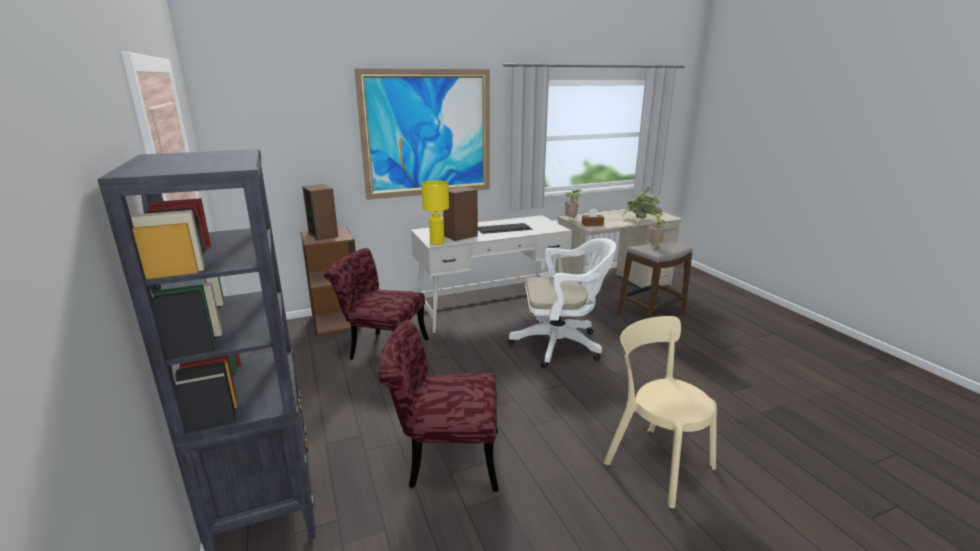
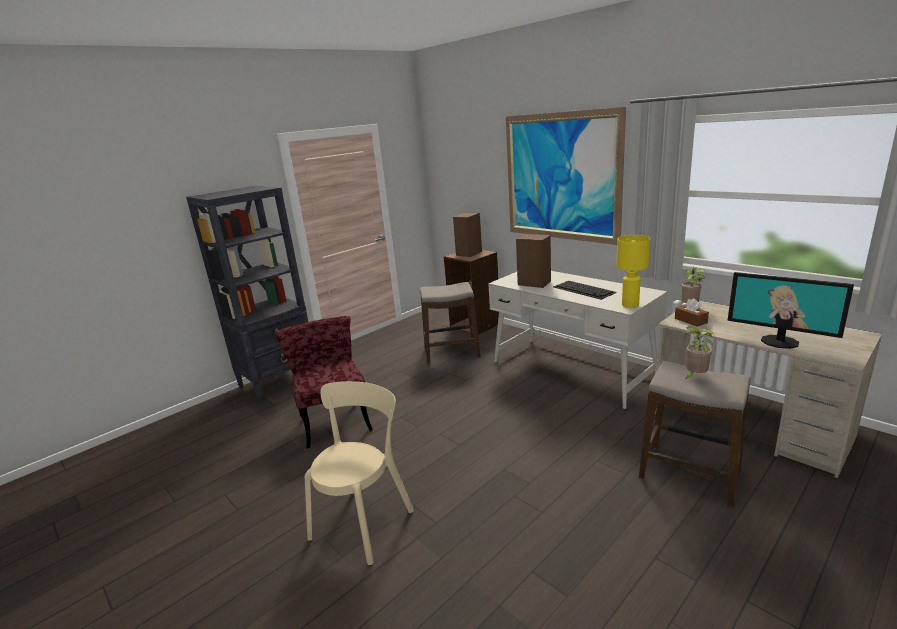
camera: 70 degrees right, 0 degrees up
red chair [324,248,429,360] -> stool [420,282,481,364]
yellow table lamp [421,180,449,245] -> yellow table lamp moved to [616,235,650,308]
white office chair [508,238,616,368] -> none
potted plant [622,187,662,219] -> monitor [727,272,854,349]

